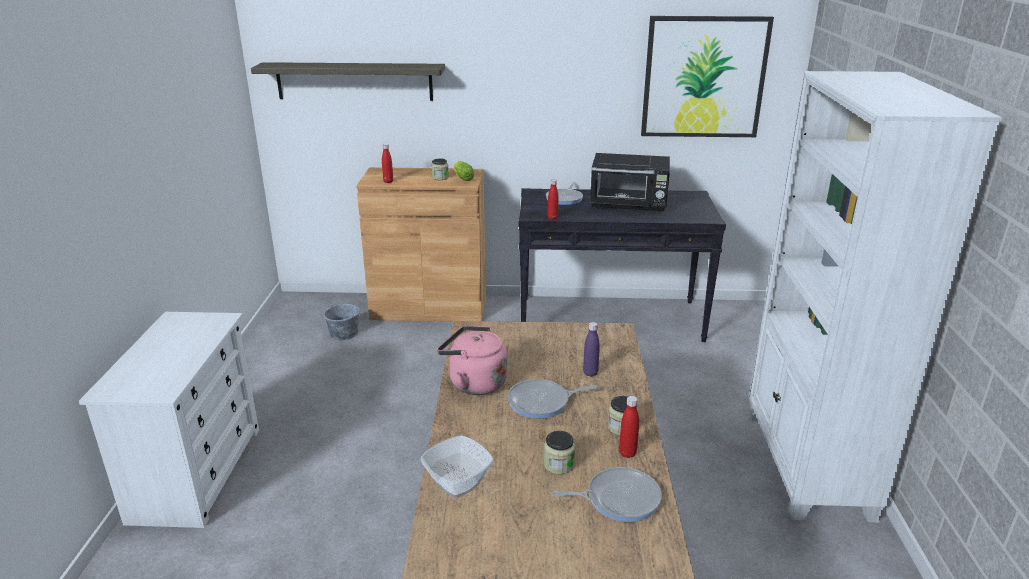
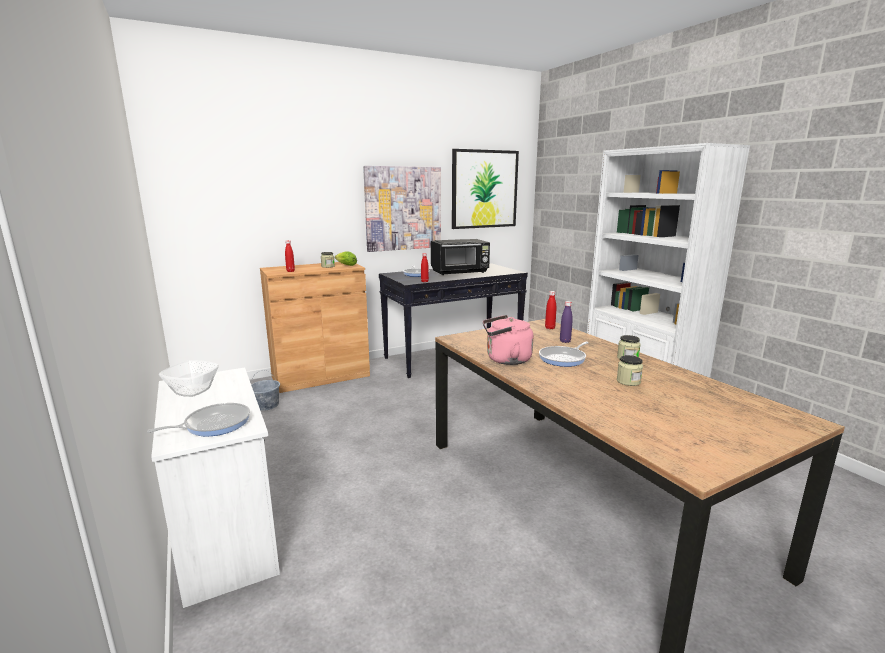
camera: 30 degrees left, 10 degrees down
shelf [251,62,445,101] -> none
bowl [421,435,493,497] -> bowl moved to [159,360,219,397]
frying pan [552,467,662,522] -> frying pan moved to [147,403,250,436]
red bottle [619,396,639,458] -> red bottle moved to [545,291,556,329]
none -> picture [363,166,441,252]

